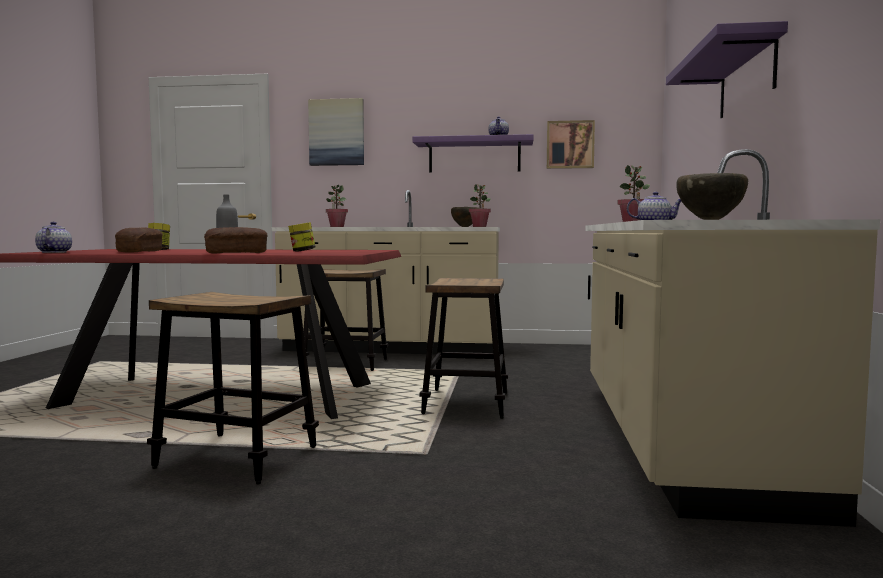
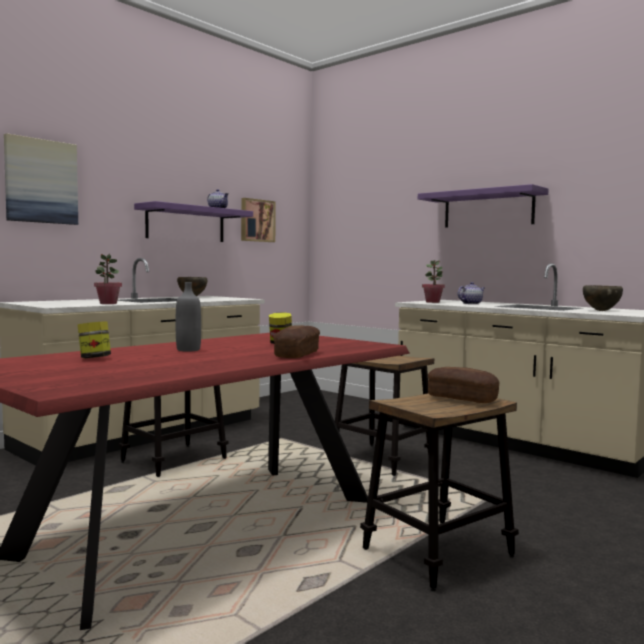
camera: 55 degrees left, 0 degrees up
teapot [35,222,72,253] -> none
bread [115,227,163,253] -> bread moved to [428,367,499,403]
potted plant [469,184,491,227] -> none

